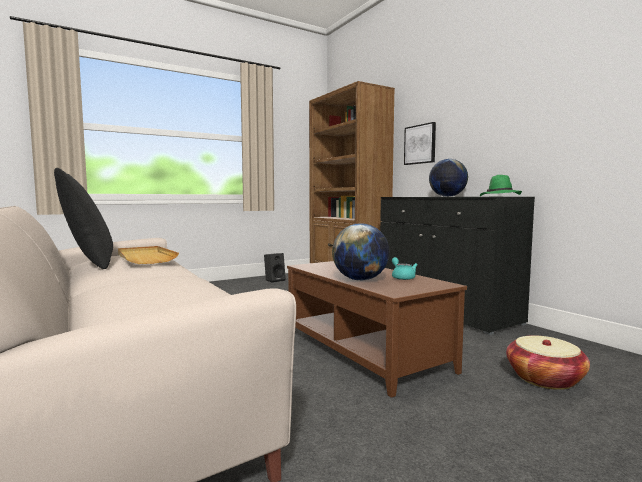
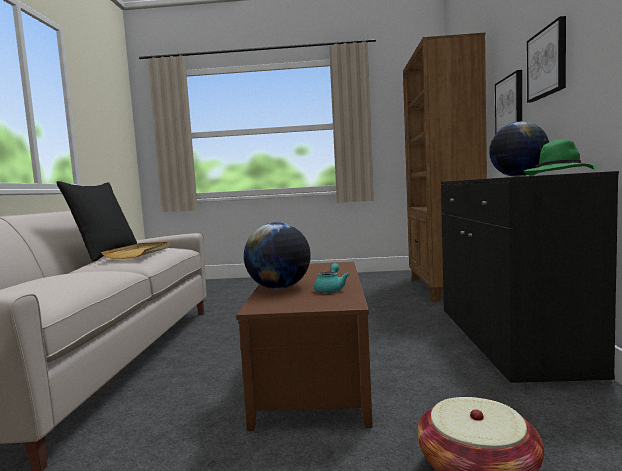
camera: 35 degrees right, 0 degrees up
black speaker [264,253,286,283] -> none
none -> picture [527,16,566,103]

